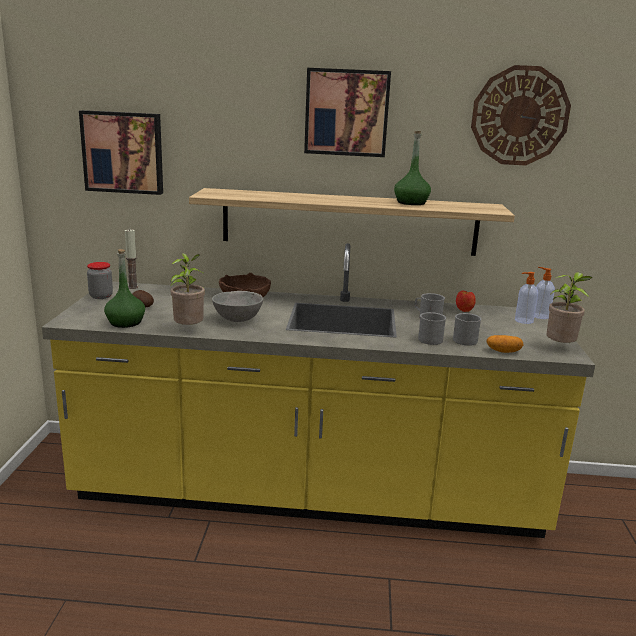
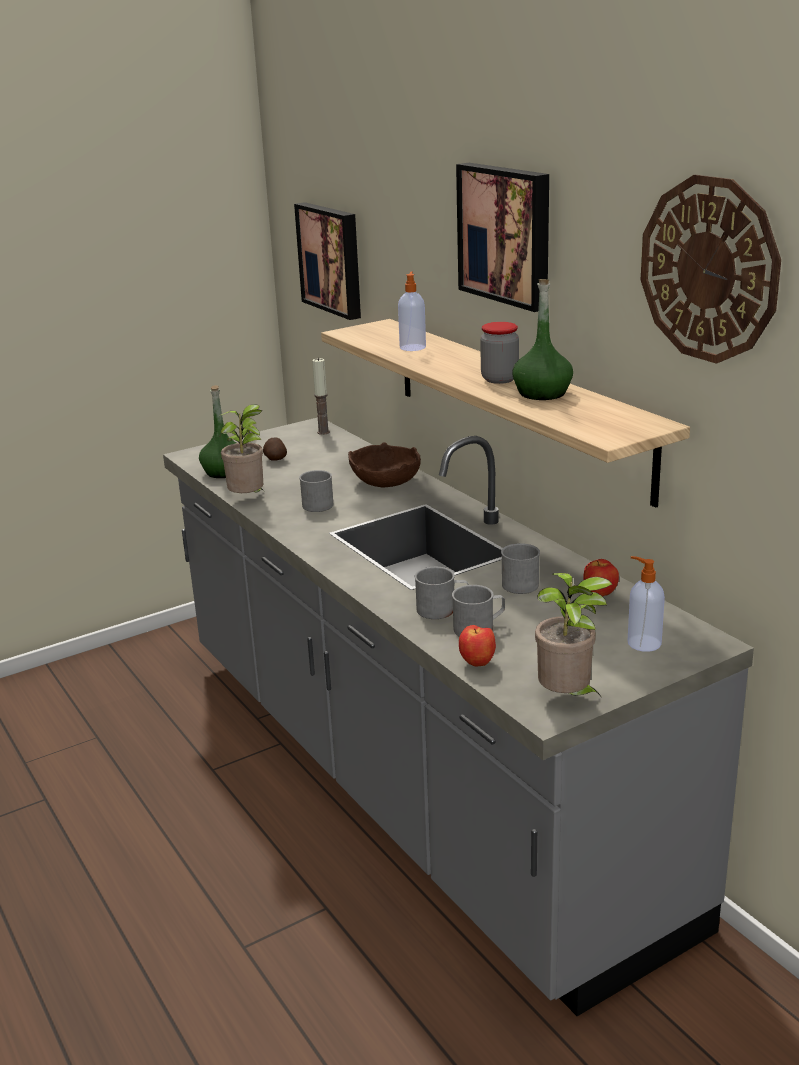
camera: 55 degrees right, 5 degrees up
yellow counter [42,243,595,538] -> grey counter [163,417,754,1016]
jar [87,262,113,299] -> jar moved to [480,322,519,384]
grey bowl [212,291,263,322] -> grey mug [299,470,333,512]
potato [486,335,524,353] -> apple [459,625,496,666]
soap dispenser [534,267,555,319] -> soap dispenser moved to [398,271,426,351]

